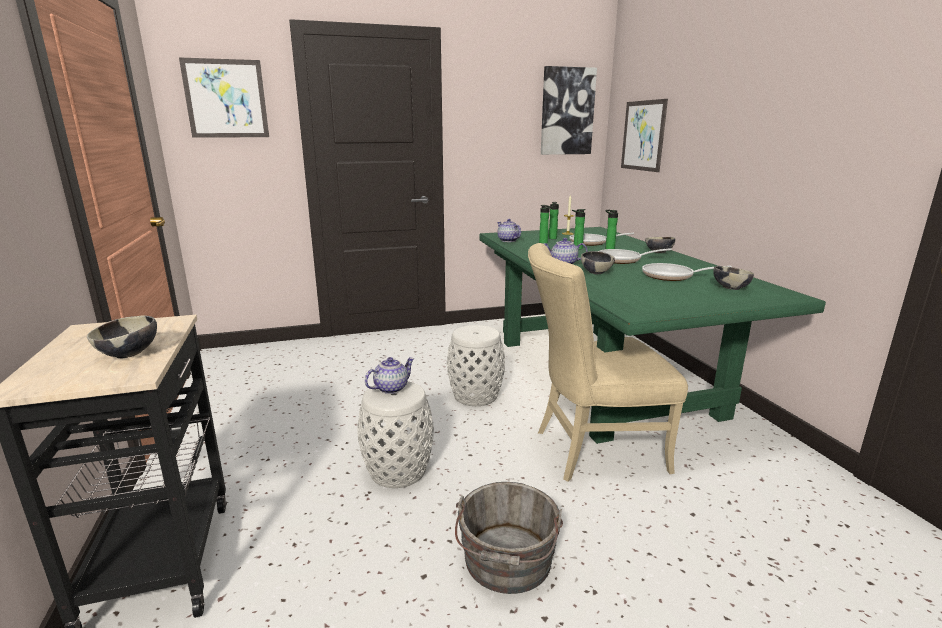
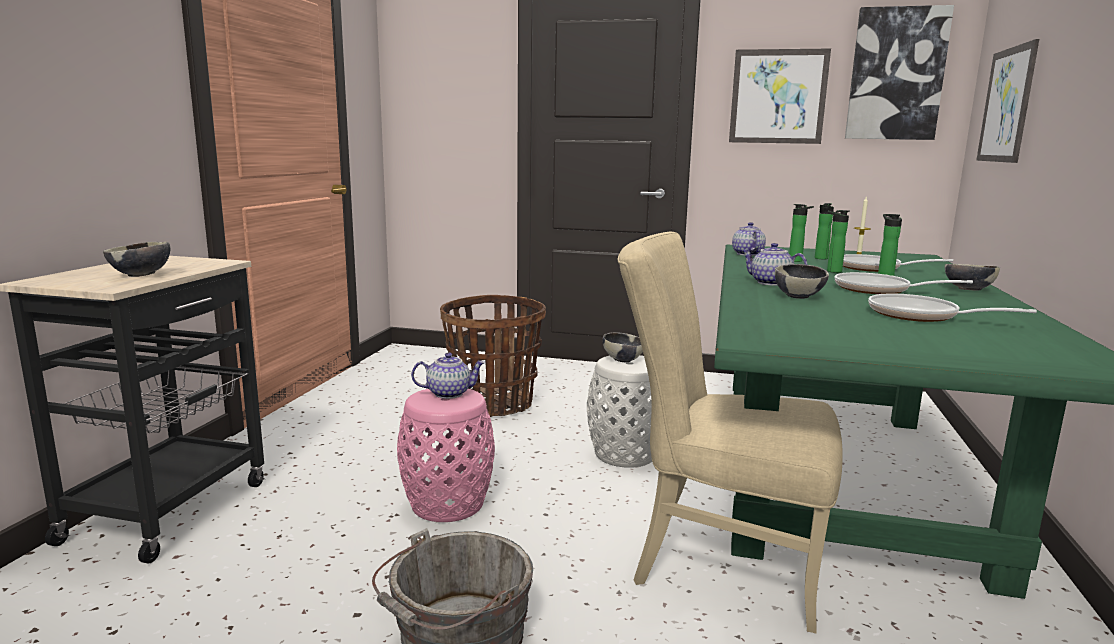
camera: 30 degrees right, 5 degrees down
picture [179,57,269,138] -> picture moved to [729,49,831,144]
white stool [357,381,434,488] -> pink stool [397,389,495,522]
bowl [713,266,754,290] -> bowl moved to [602,332,643,362]
none -> basket [440,295,546,417]

